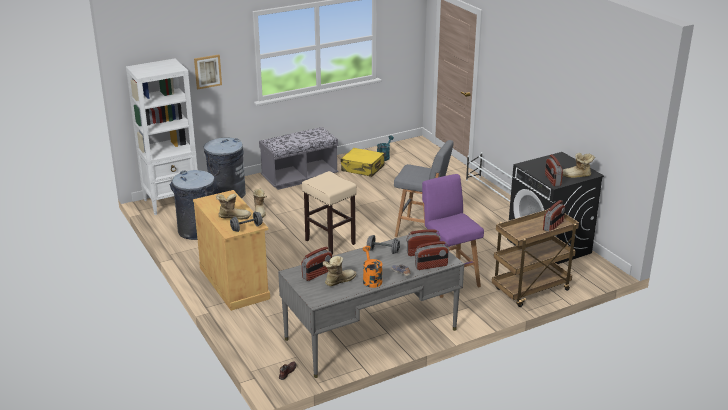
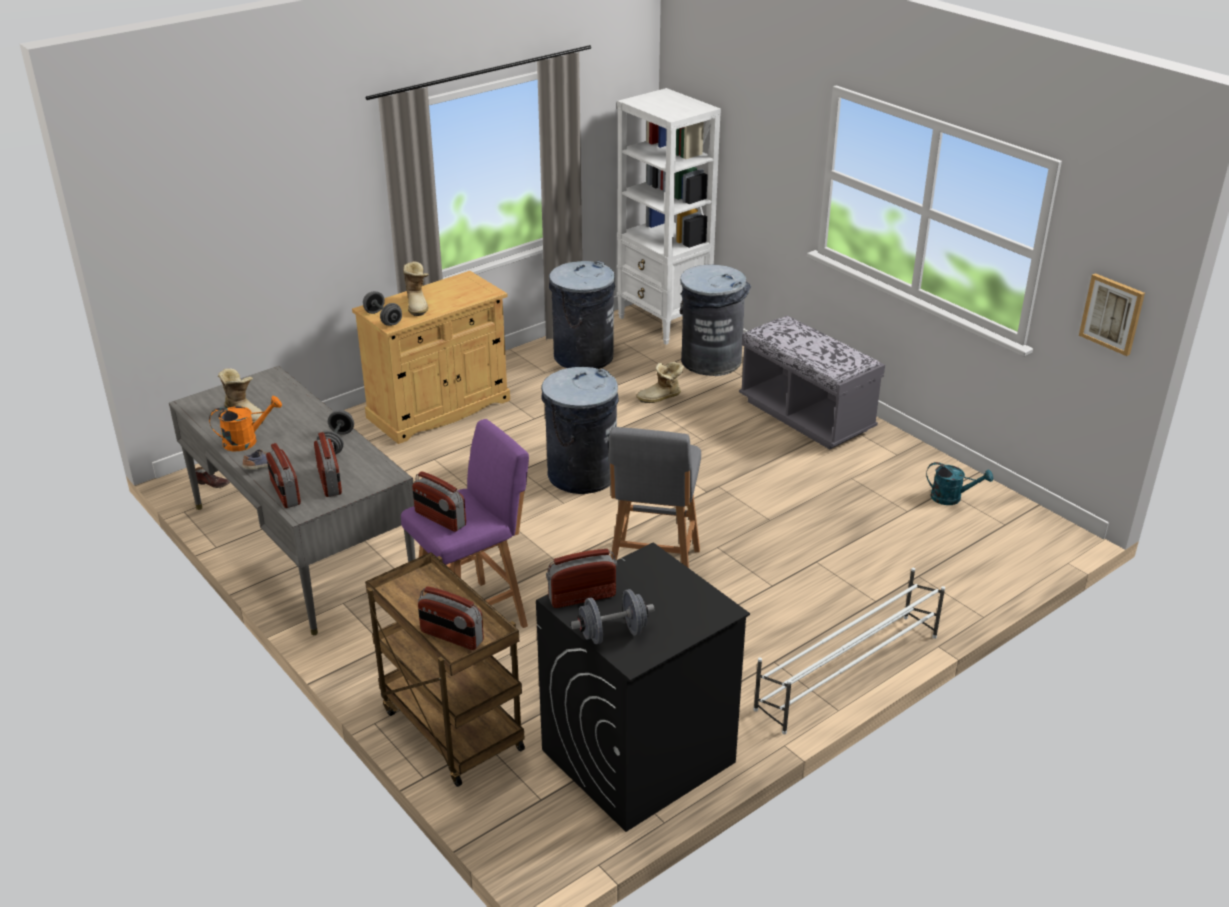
camera: 80 degrees right, 5 degrees up
picture [194,54,222,89] -> picture moved to [1079,273,1145,356]
beige stool [302,171,356,255] -> grey trash can [541,367,619,494]
radio [302,246,332,281] -> radio moved to [412,471,466,532]
yellow suitcase [341,148,385,177] -> none
boot [563,153,595,178] -> grey dumbbell [571,589,654,644]

